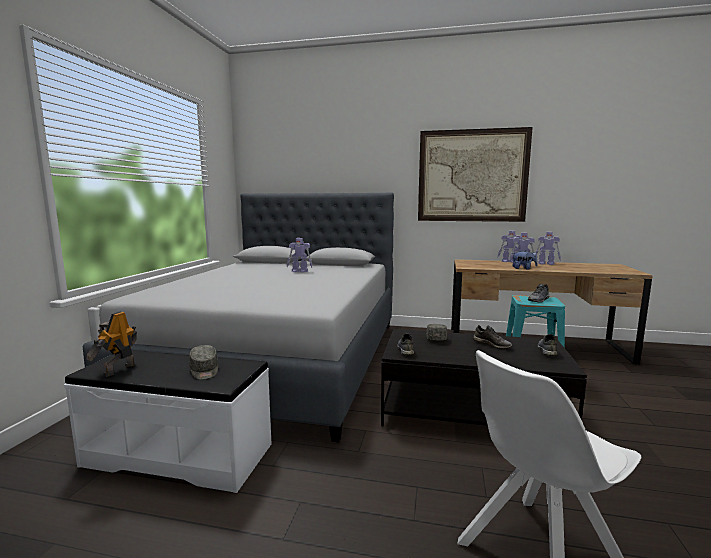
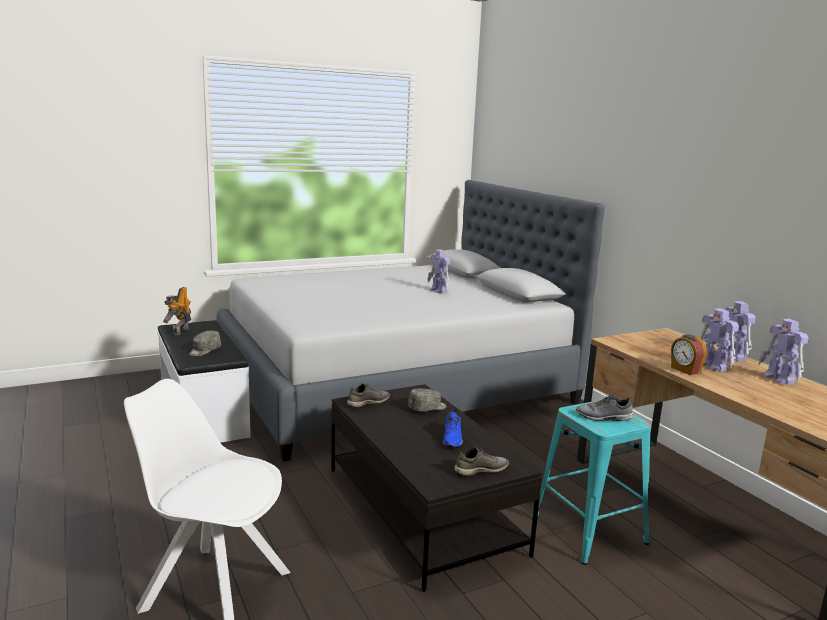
camera: 50 degrees right, 5 degrees up
toy robot [86,311,137,377] -> toy robot turned 60 degrees counterclockwise [163,287,191,336]
picture [418,127,533,222] -> none
grey shoe [473,325,513,349] -> blue shoe [443,409,463,447]
plush toy [512,250,538,270] -> alarm clock [671,334,707,375]

